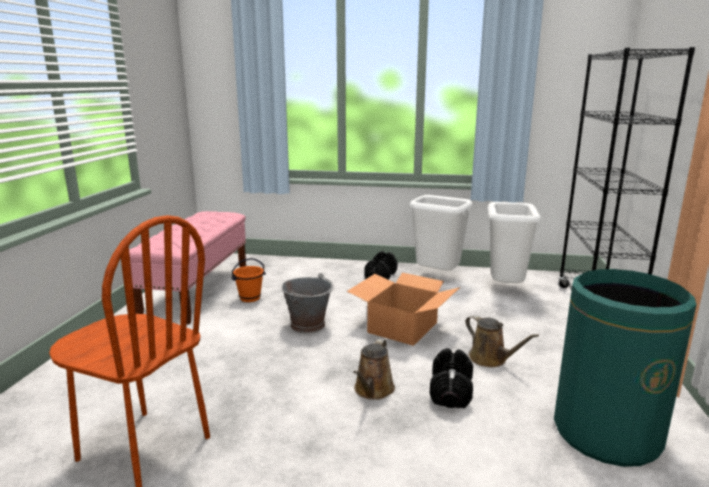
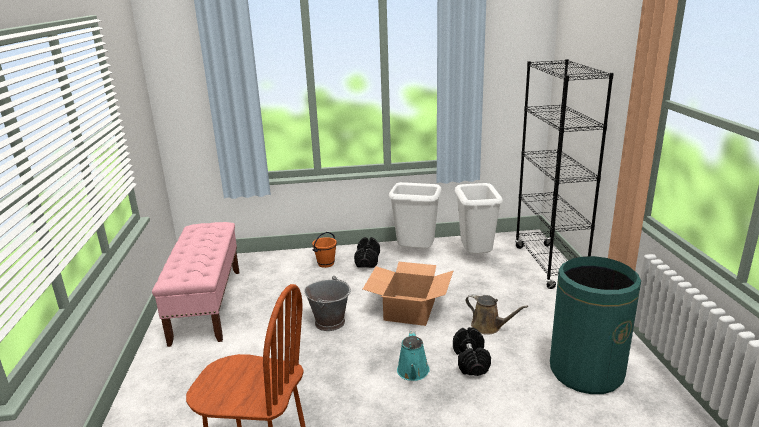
camera: 15 degrees left, 5 degrees up
orange bucket [231,258,266,302] -> orange bucket moved to [312,232,337,268]
brown watering can [353,339,395,400] -> turquoise watering can [397,330,430,381]

